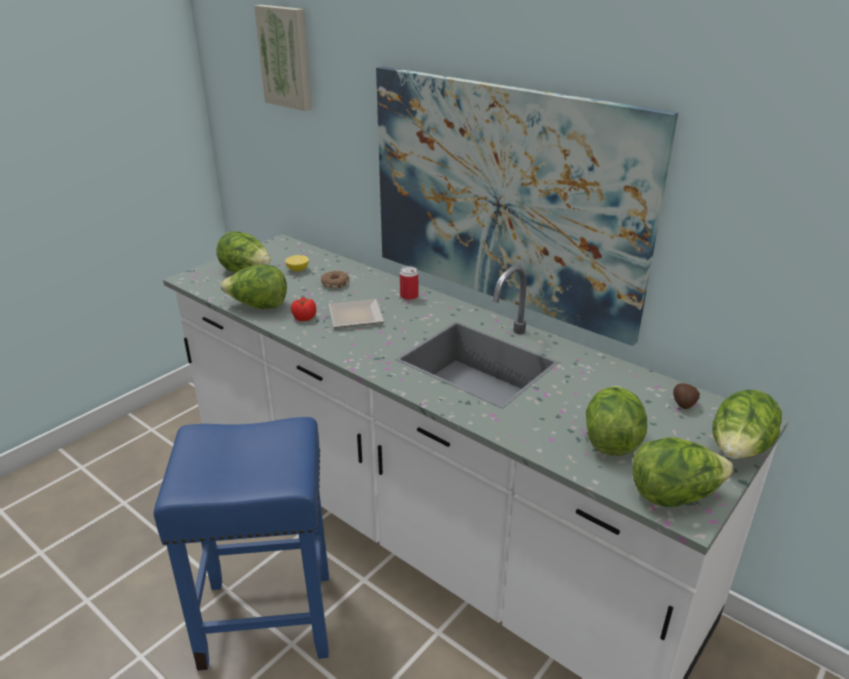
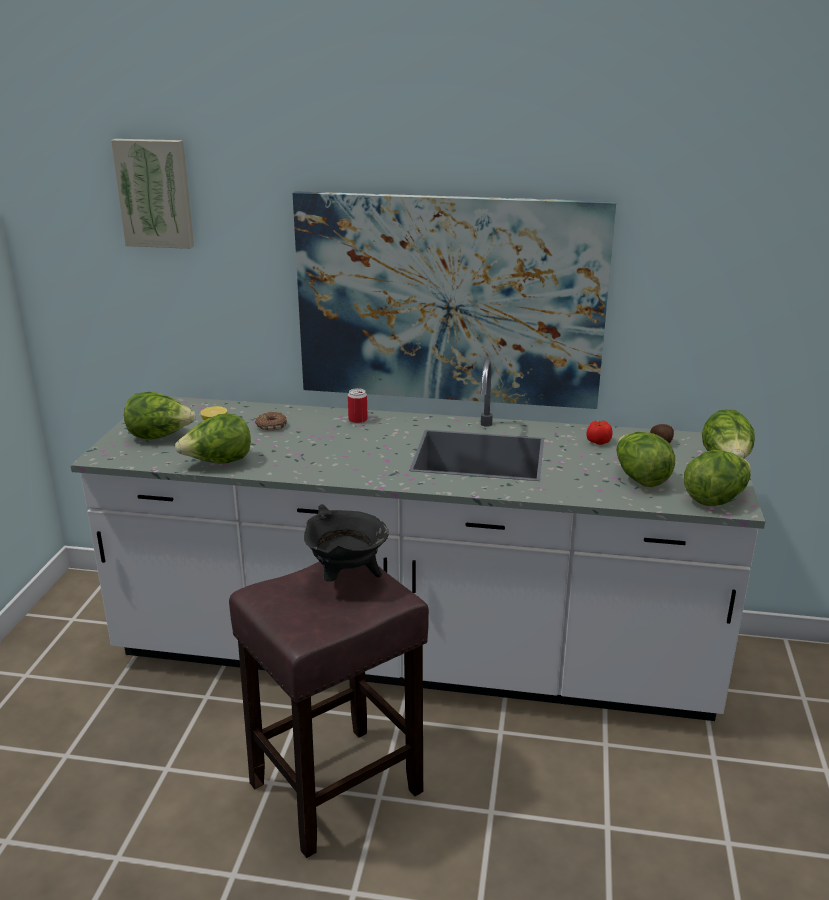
camera: 30 degrees left, 5 degrees down
blue stool [154,417,329,671] -> brown stool [229,561,429,858]
tomato [291,297,316,321] -> tomato moved to [587,420,612,445]
plate [329,299,384,328] -> none
none -> black cooking pot [304,504,389,582]

